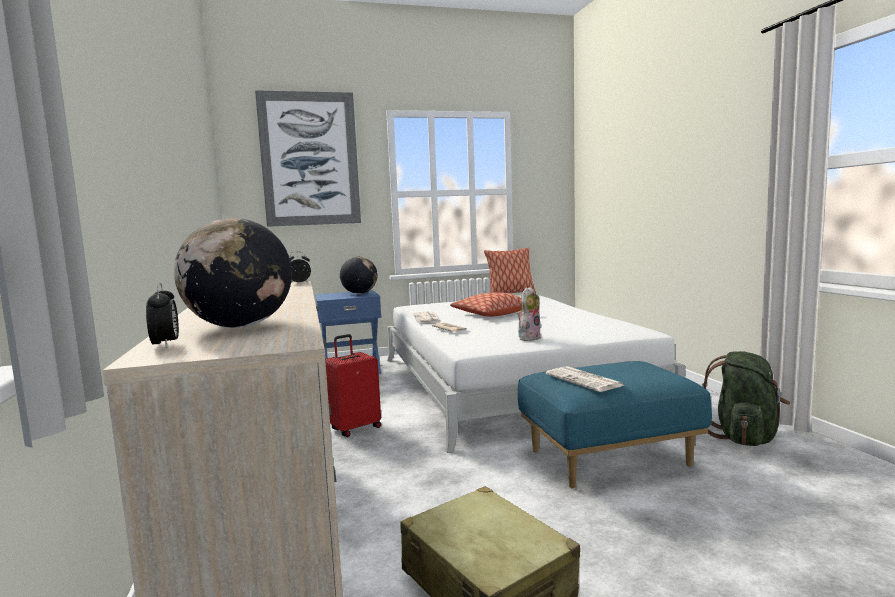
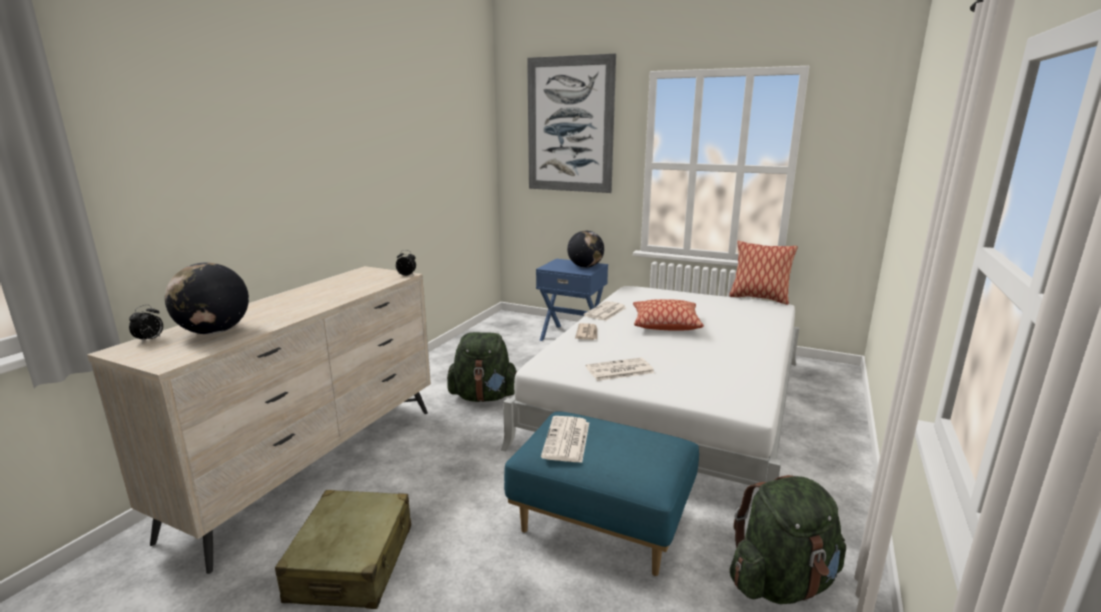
camera: 40 degrees right, 10 degrees up
red suitcase [325,334,381,437] -> green backpack [447,332,517,402]
plush toy [518,287,541,341] -> newspaper [586,358,655,381]

